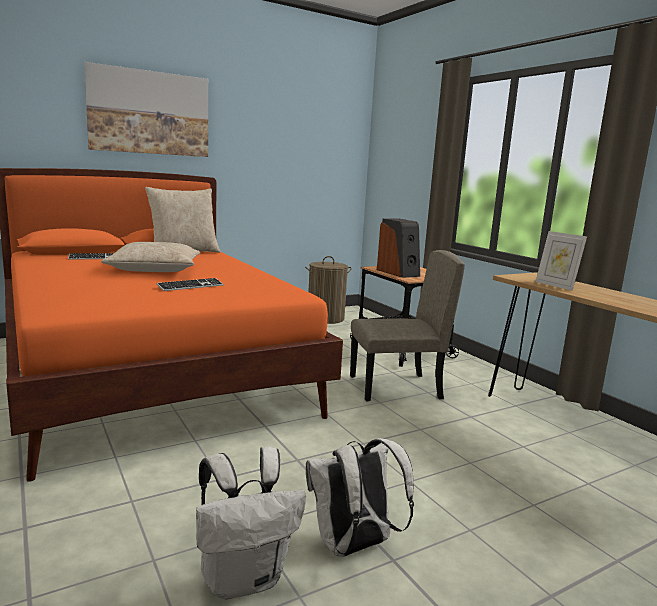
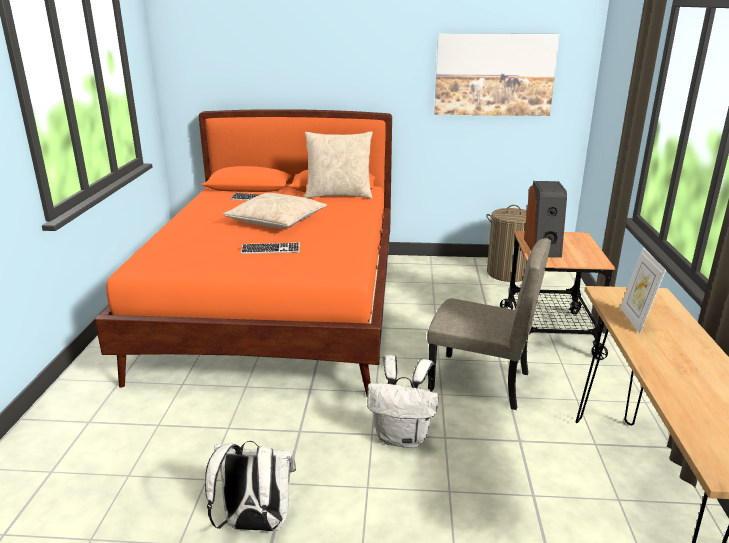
camera: 35 degrees right, 10 degrees up
picture [84,62,208,157] -> picture moved to [435,33,560,116]
white backpack [196,447,306,599] -> white backpack moved to [367,355,439,448]

